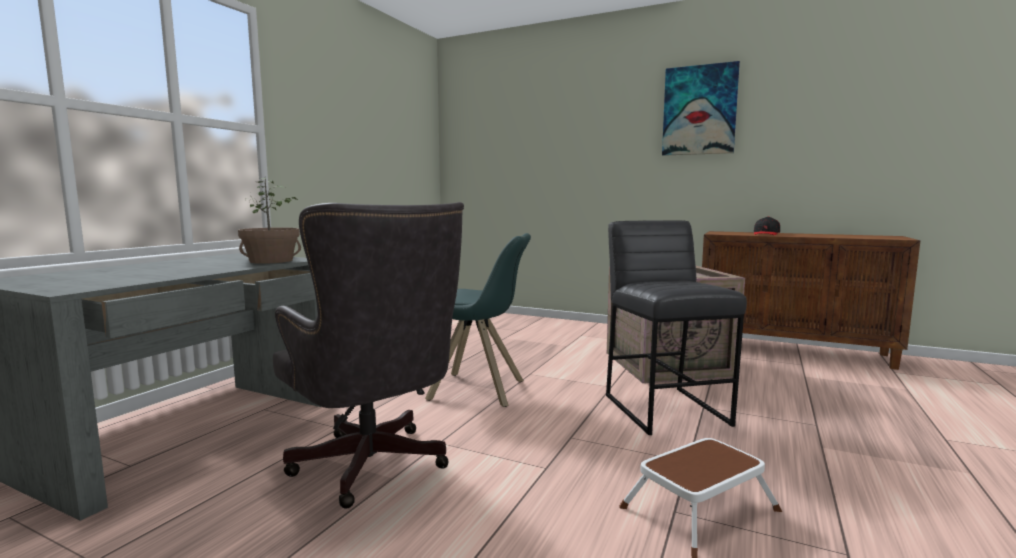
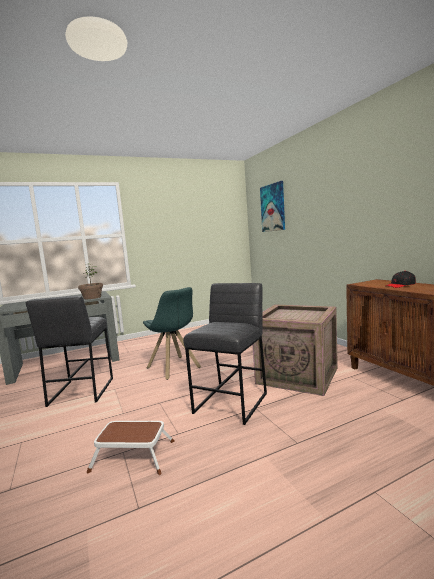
camera: 40 degrees right, 0 degrees up
grey office chair [273,202,464,509] -> grey stool [26,296,113,407]
picture [662,61,740,156] -> picture moved to [260,181,285,232]

